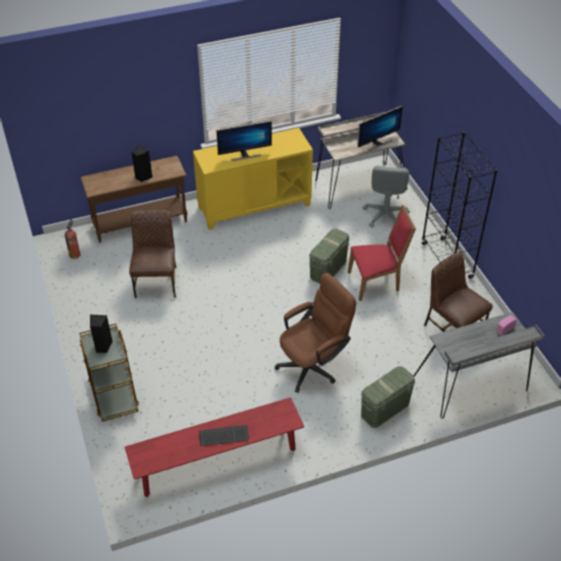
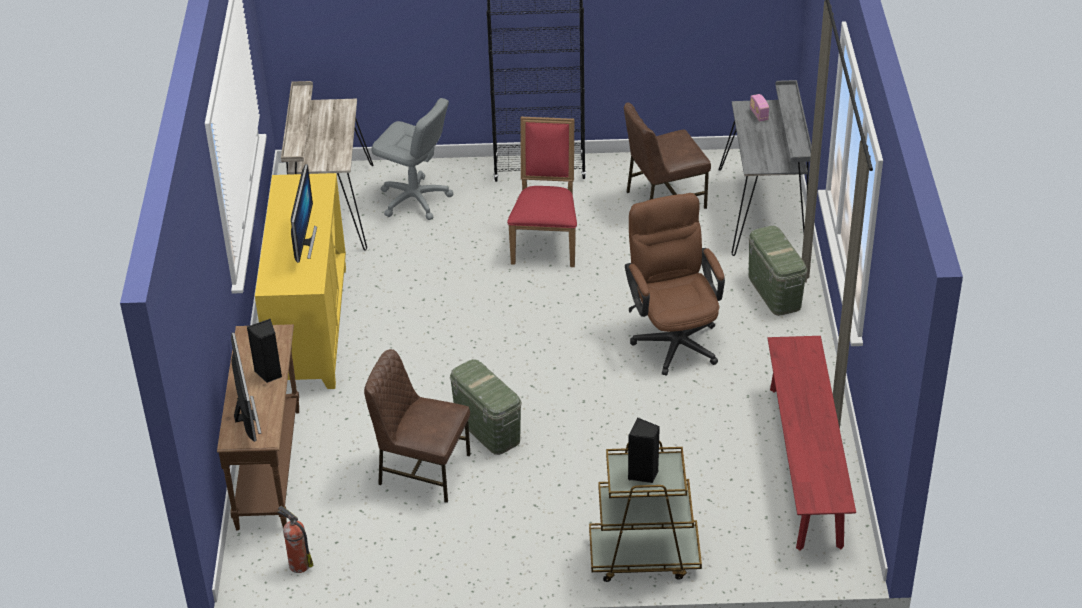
camera: 70 degrees left, 5 degrees down
keyboard [199,425,249,446] -> none
green storage box [309,228,350,284] -> green storage box moved to [450,359,522,455]
monitor [357,106,403,151] -> monitor moved to [231,333,262,442]

